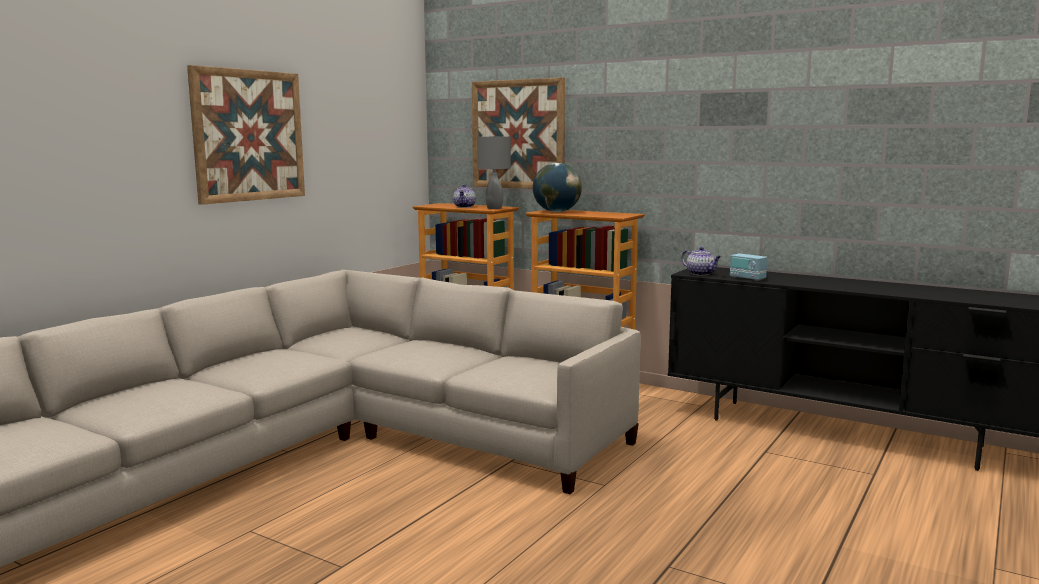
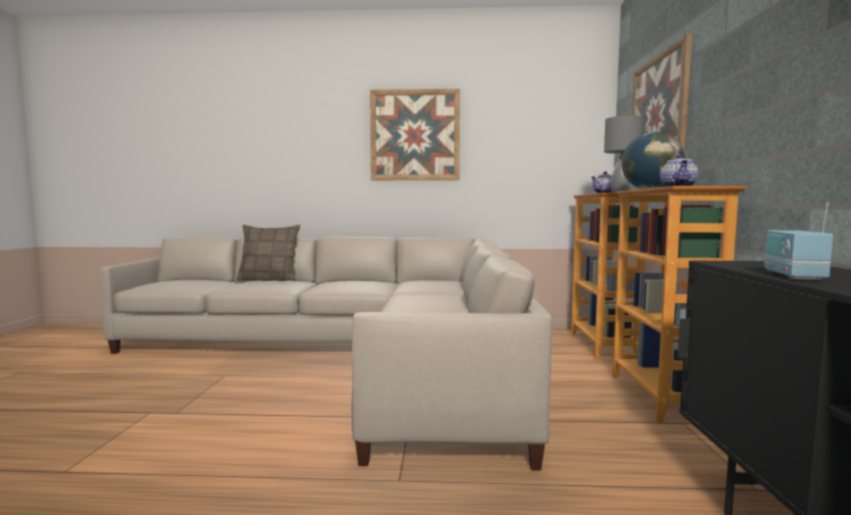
camera: 60 degrees right, 5 degrees down
teapot [681,247,721,276] -> teapot moved to [660,154,698,187]
none -> pillow [236,225,300,281]

